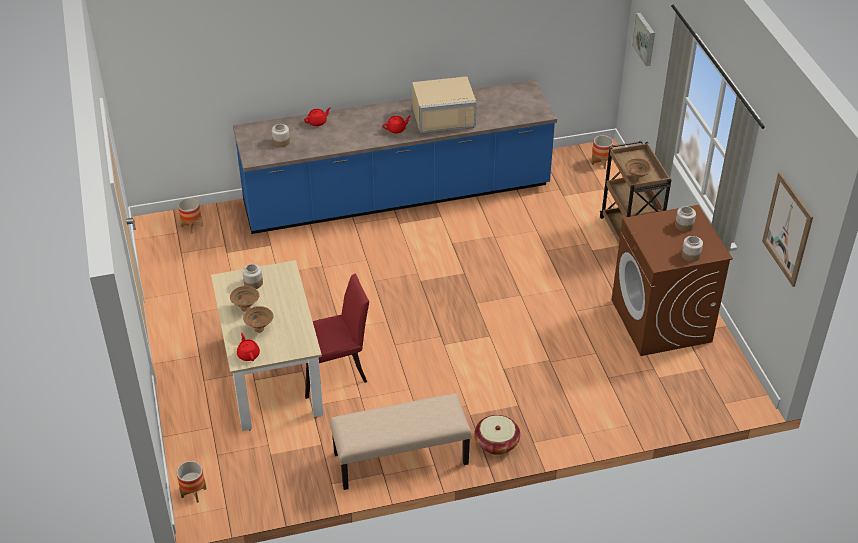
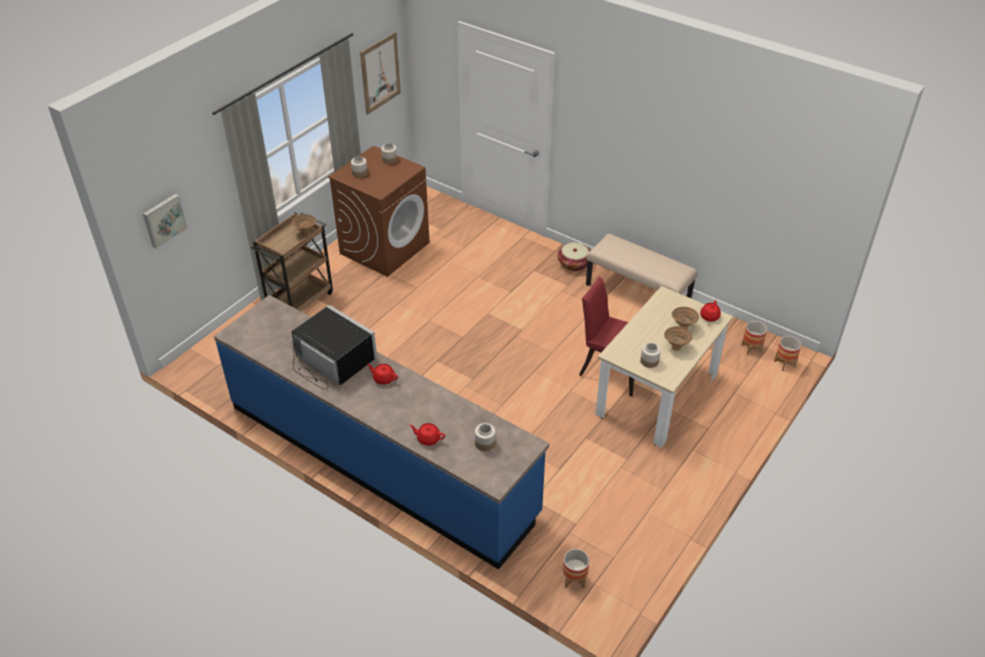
camera: 130 degrees left, 0 degrees up
beige microwave [412,76,477,134] -> black microwave [291,305,377,390]
planter [591,135,613,169] -> planter moved to [742,321,767,355]

